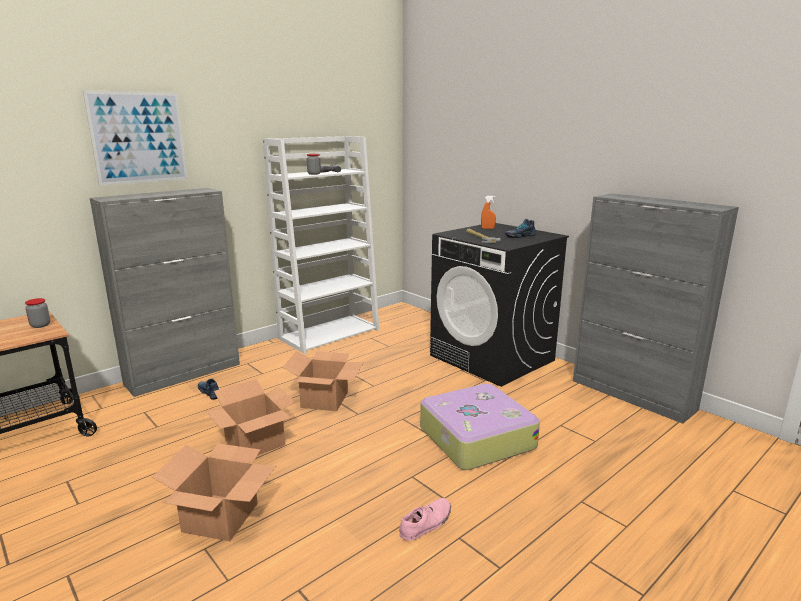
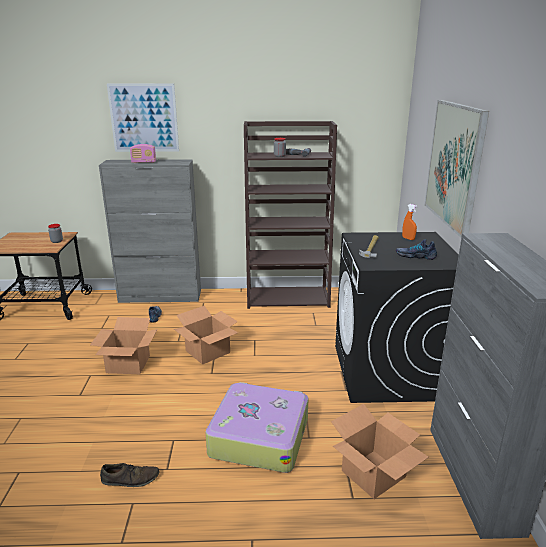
camera: 40 degrees right, 5 degrees up
cardboard box [152,443,276,541] -> cardboard box moved to [331,404,429,499]
white bookcase [263,136,379,354] -> brown bookcase [244,121,337,309]
pink shoe [399,498,451,541] -> brown shoe [100,463,159,487]
none -> radio [130,144,156,163]
none -> picture [424,100,489,238]

